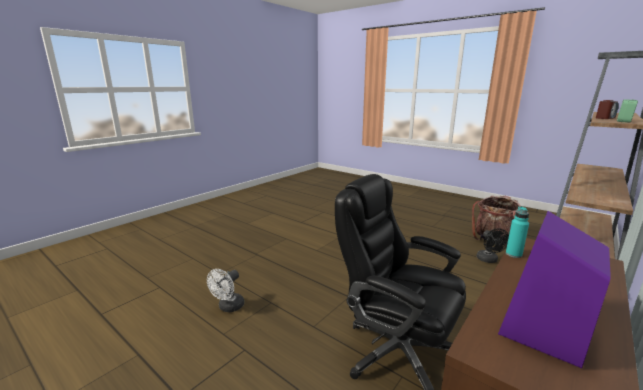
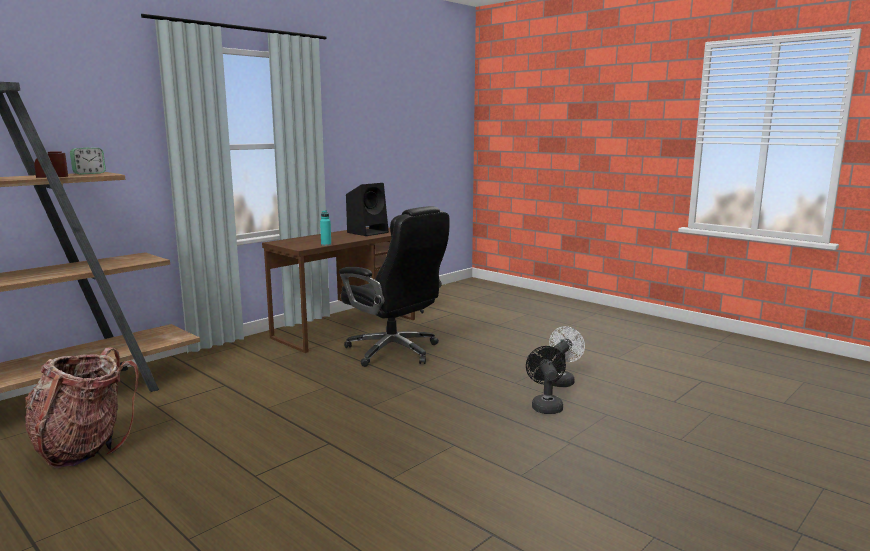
camera: 175 degrees left, 5 degrees down
black fan [477,228,509,263] -> black fan moved to [526,346,566,414]
purple speaker [498,211,611,368] -> black speaker [346,183,389,236]

